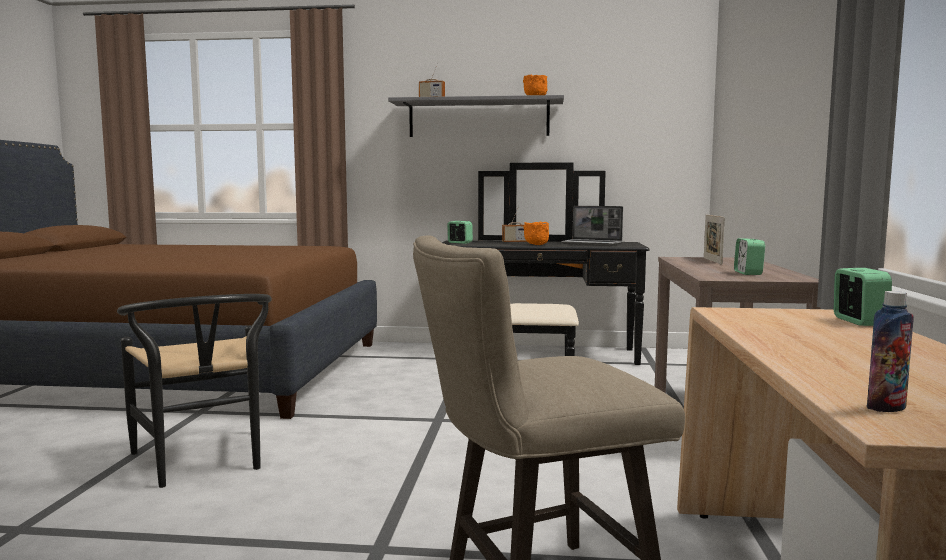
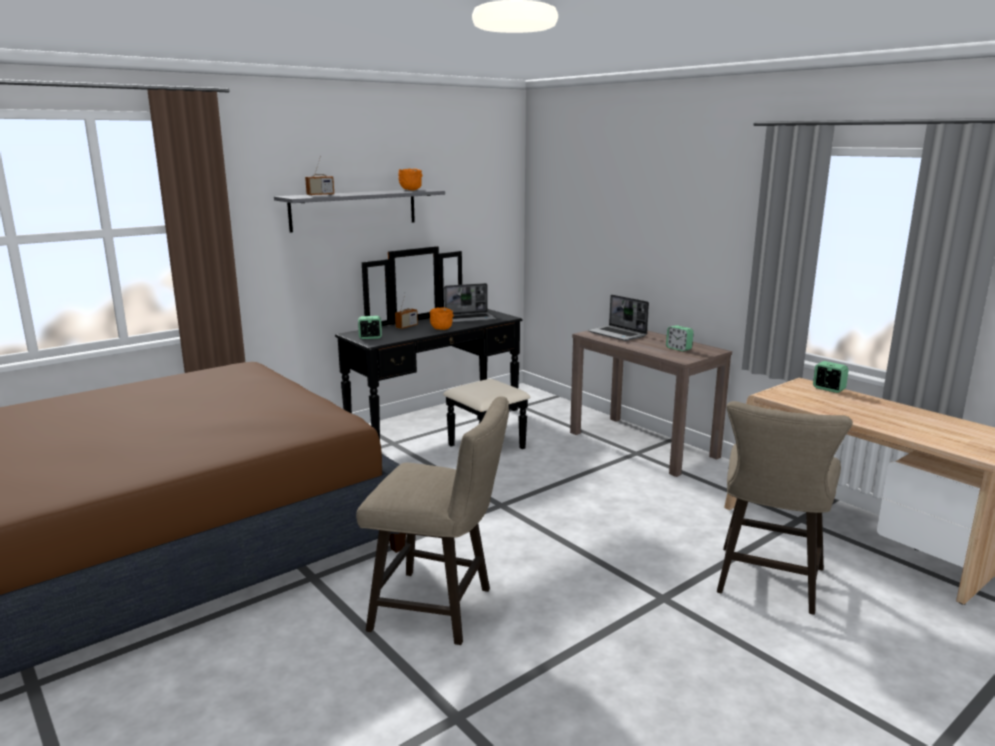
camera: 45 degrees left, 10 degrees up
black chair [117,294,272,488] -> beige stool [356,397,509,645]
picture frame [704,214,725,265] -> laptop [588,295,649,341]
bottle [867,291,914,412] -> none

